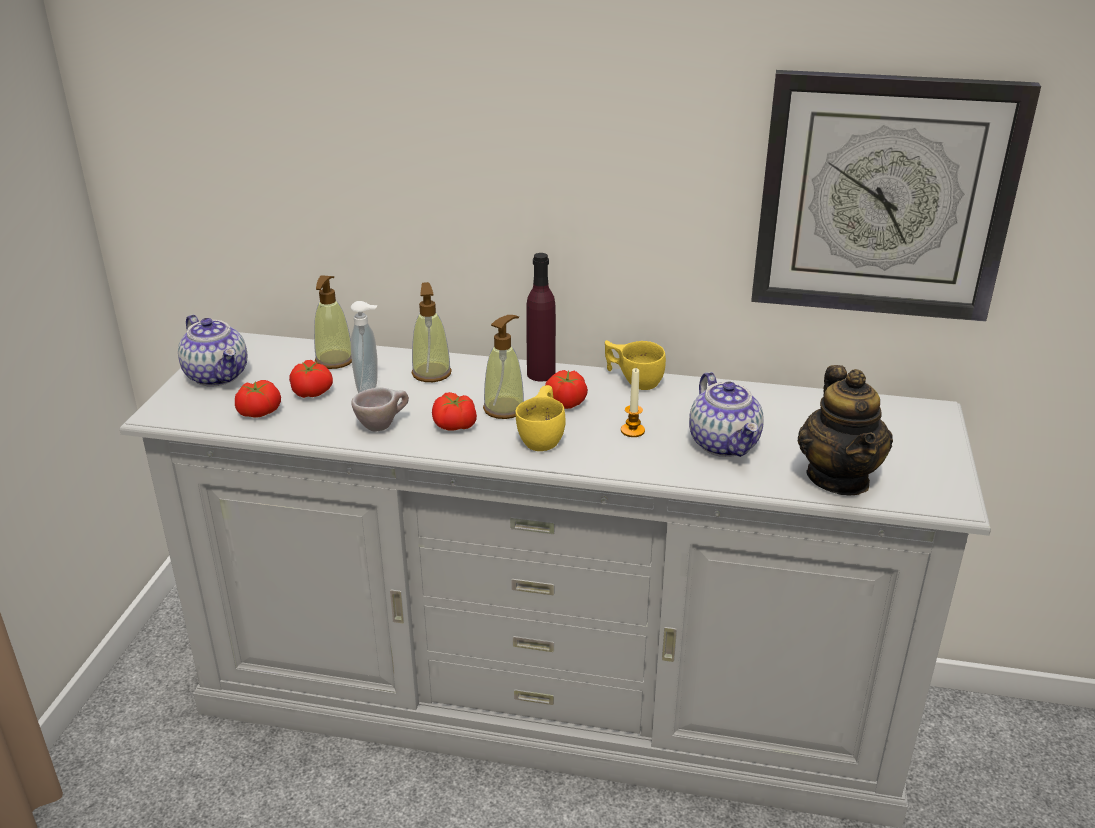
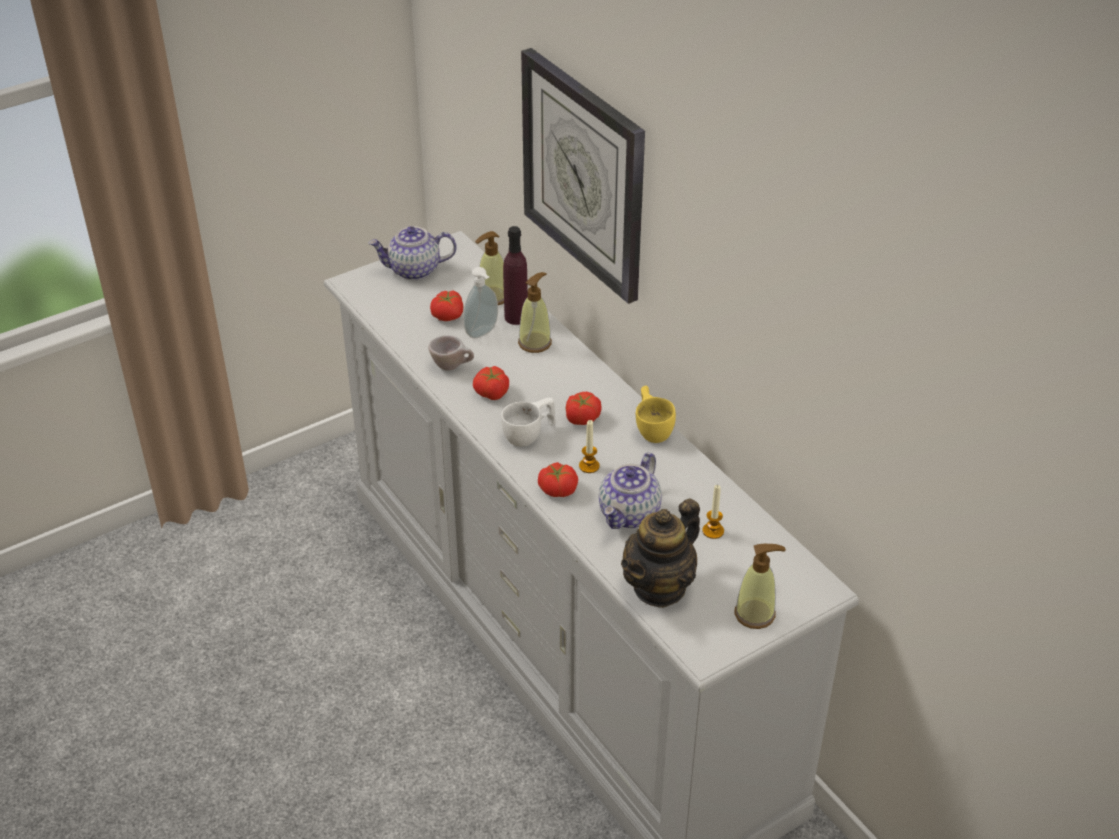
camera: 45 degrees right, 10 degrees up
teapot [178,315,247,387] -> teapot turned 75 degrees clockwise [368,226,457,280]
tomato [235,380,281,418] -> tomato moved to [538,462,578,497]
soap dispenser [483,315,524,419] -> soap dispenser moved to [735,544,786,629]
yellow cup [516,385,566,451] -> white cup [501,398,556,447]
purple bottle [526,253,556,382] -> purple bottle moved to [503,226,528,325]
wall clock [751,70,1041,322] -> wall clock moved to [521,48,645,304]
none -> candle [702,485,724,539]

